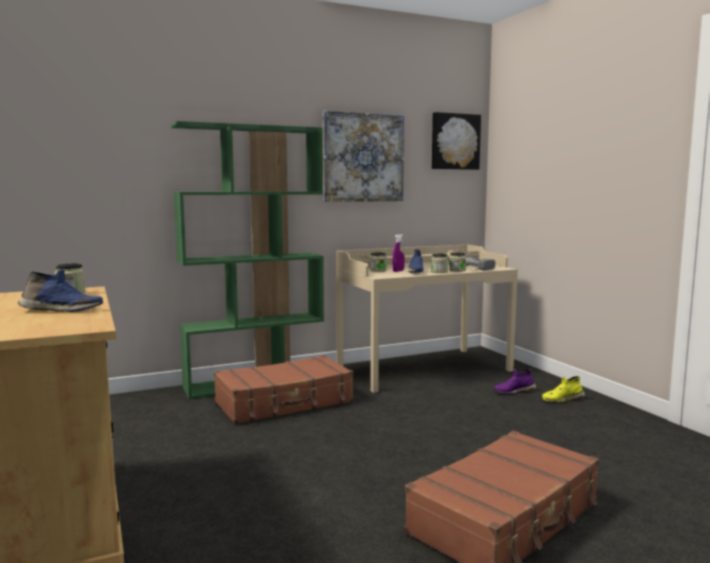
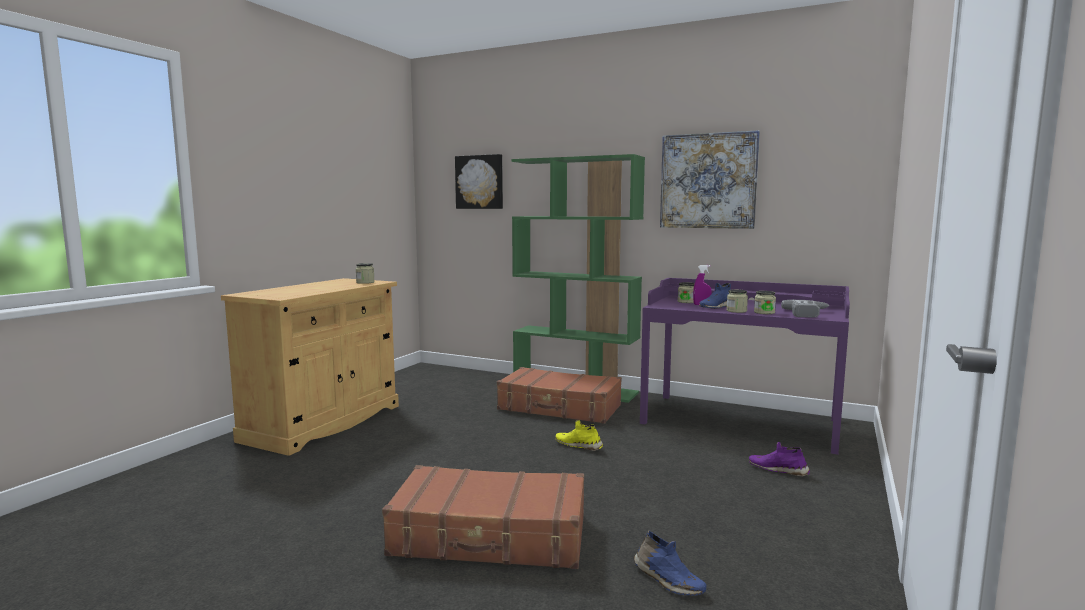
camera: 50 degrees right, 0 degrees up
blue shoe [18,269,103,312] -> blue shoe moved to [634,531,706,596]
beige desk [336,245,518,393] -> purple desk [640,278,850,455]
picture [432,112,481,170] -> picture moved to [455,154,503,209]
yellow shoe [542,376,586,402] -> yellow shoe moved to [556,420,603,451]

